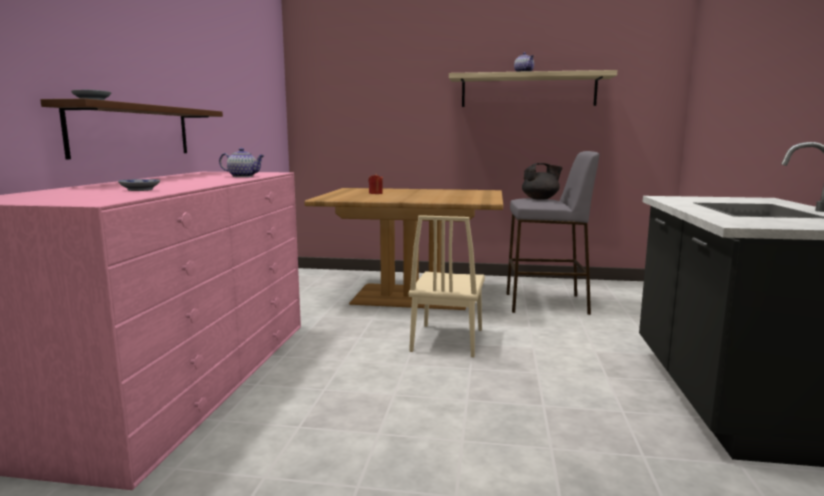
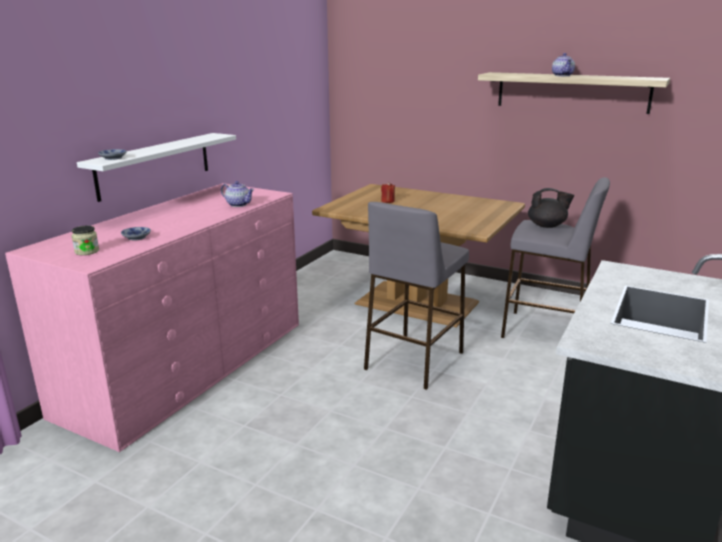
camera: 20 degrees right, 10 degrees up
brown shelf [40,99,223,159] -> white shelf [77,133,236,202]
beige chair [408,215,485,358] -> grey stool [364,202,469,390]
none -> jar [72,226,99,255]

